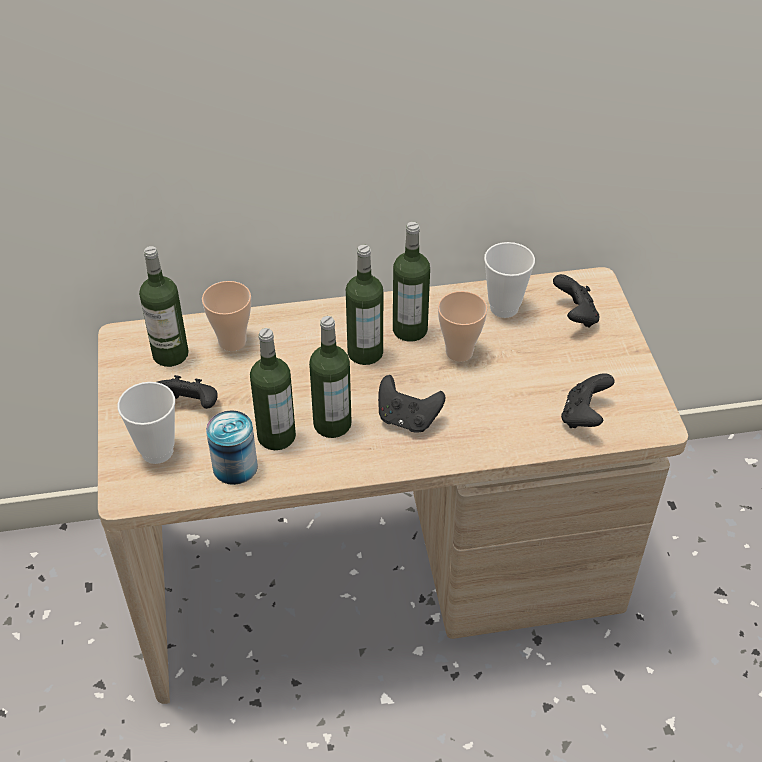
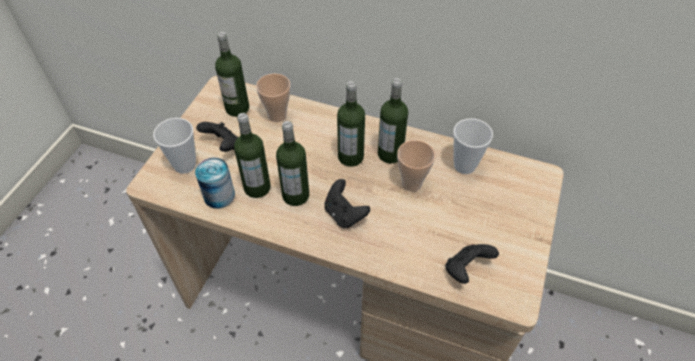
camera: 30 degrees right, 5 degrees up
black game controller [553,274,599,328] -> none

